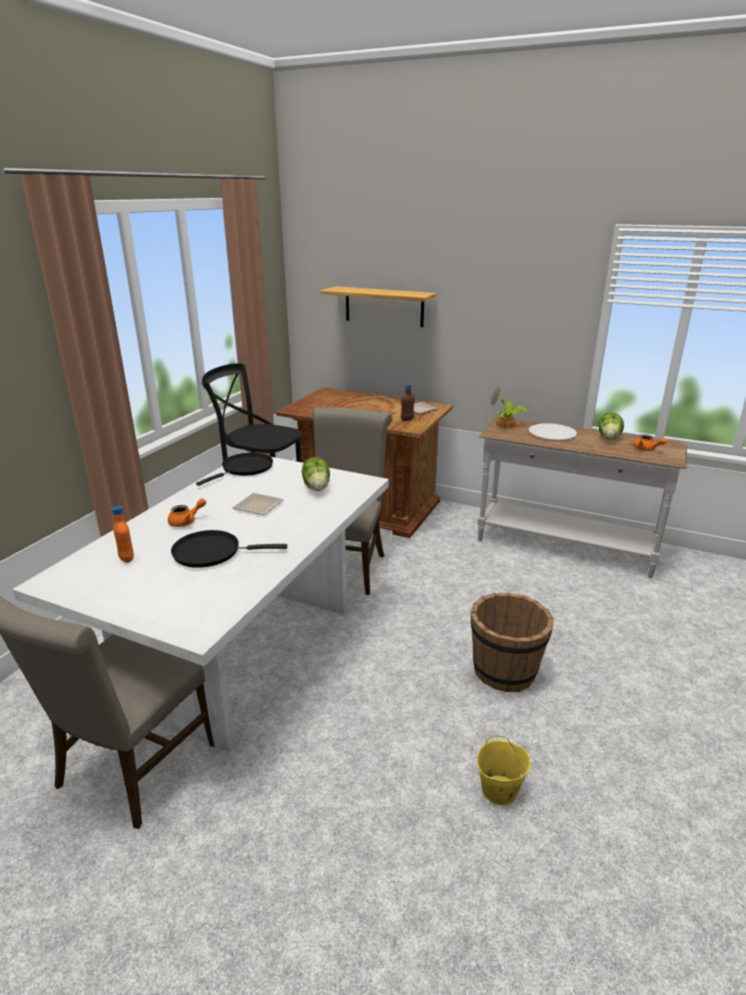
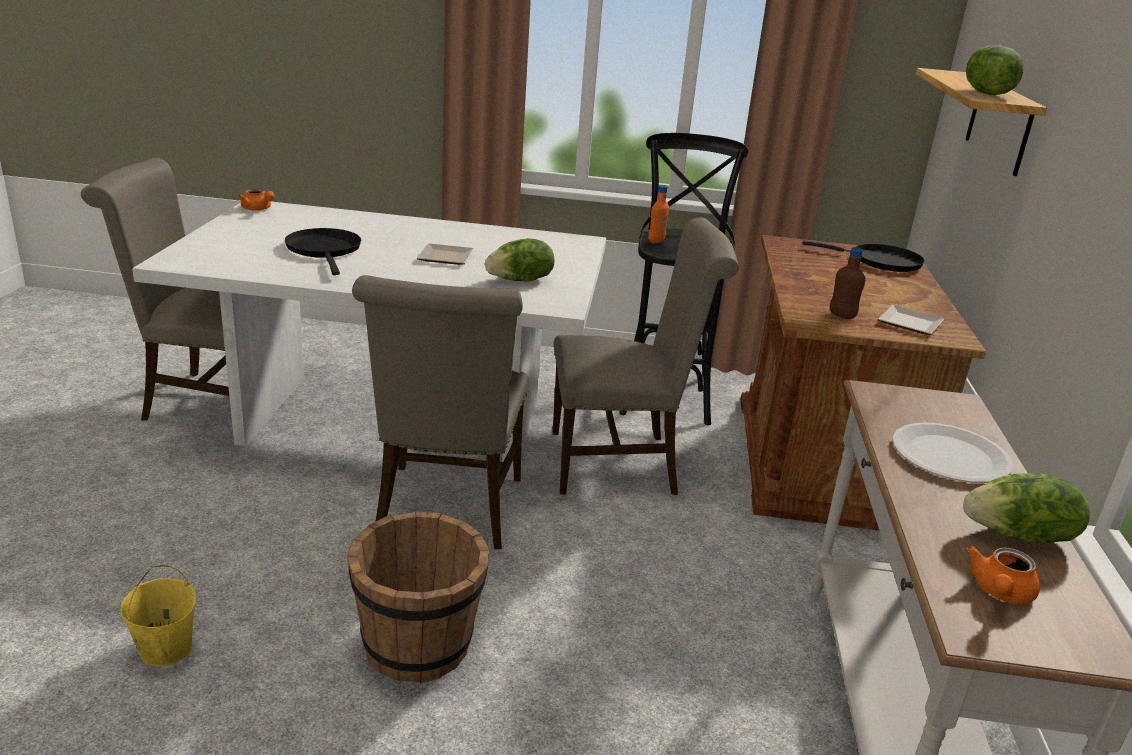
camera: 70 degrees right, 0 degrees up
orange bottle [112,506,134,563] -> orange bottle moved to [648,185,669,243]
orange teapot [168,498,206,527] -> orange teapot moved to [238,188,275,211]
black frying pan [196,453,273,486] -> black frying pan moved to [802,240,925,272]
potted plant [491,388,528,428] -> none
none -> beige chair [352,275,528,549]
none -> lettuce [966,45,1023,95]

